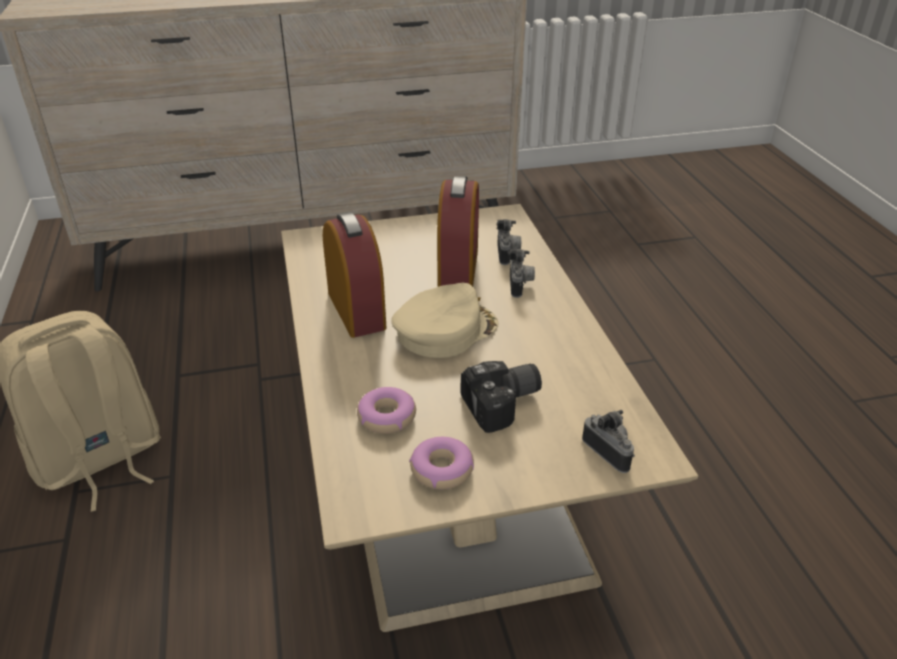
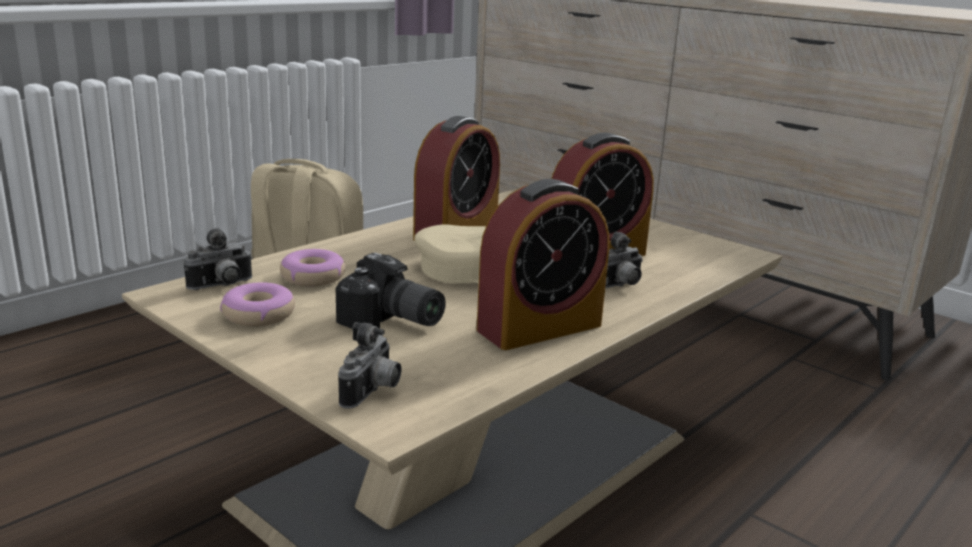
camera: 55 degrees right, 15 degrees down
camera [497,219,521,265] -> camera moved to [184,228,253,290]
none -> alarm clock [477,179,609,350]

